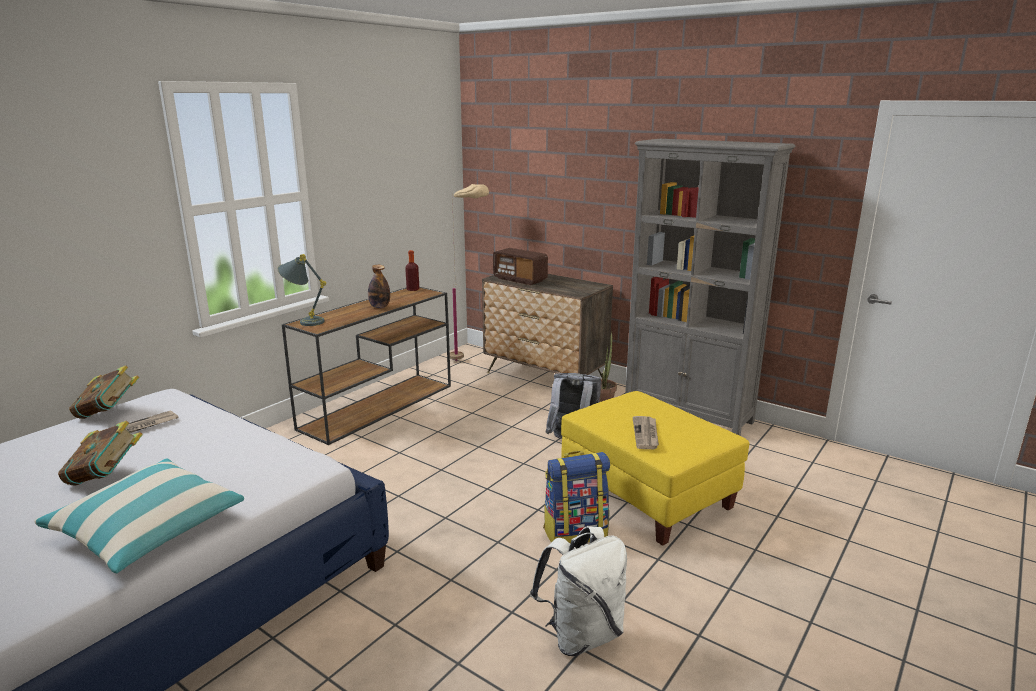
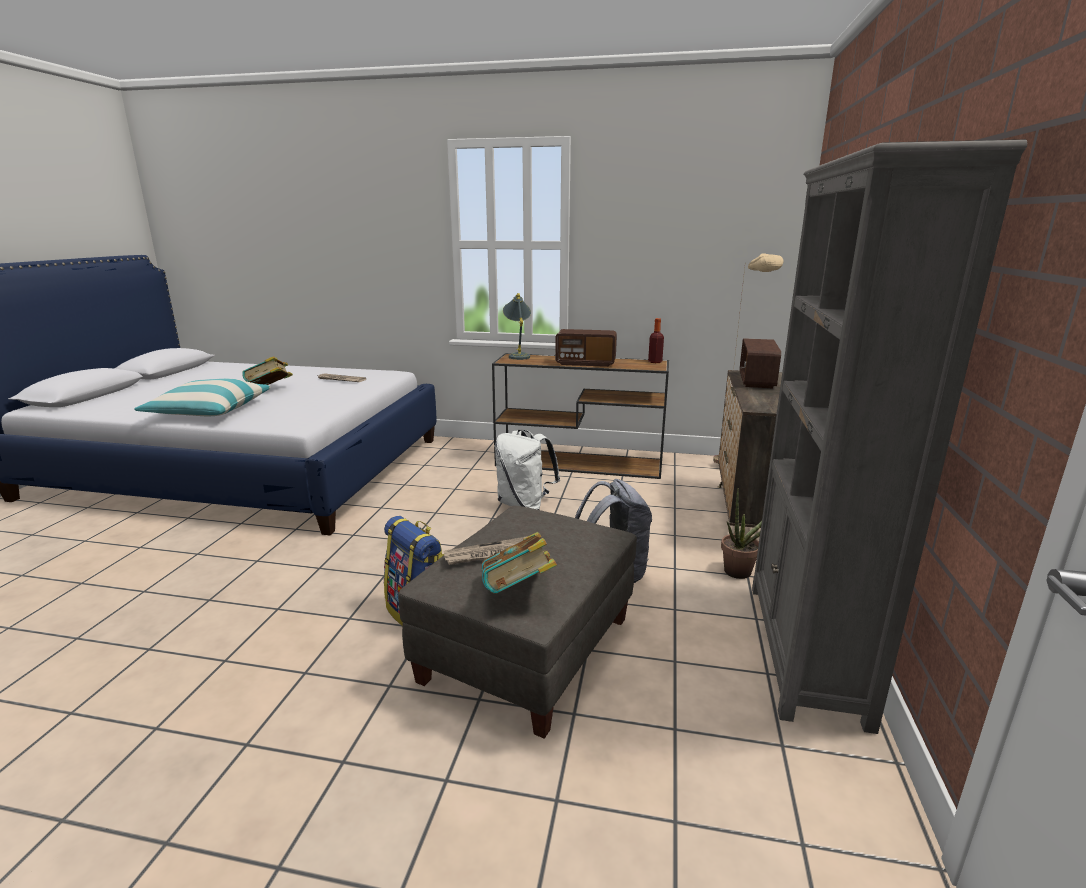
camera: 65 degrees right, 0 degrees up
book [69,365,139,419] -> book moved to [482,532,557,594]
bottle [368,265,390,308] -> radio [555,329,617,367]
white backpack [530,526,627,656] -> white backpack moved to [495,430,560,510]
yellow ottoman [561,391,749,546] -> grey ottoman [398,506,637,739]

